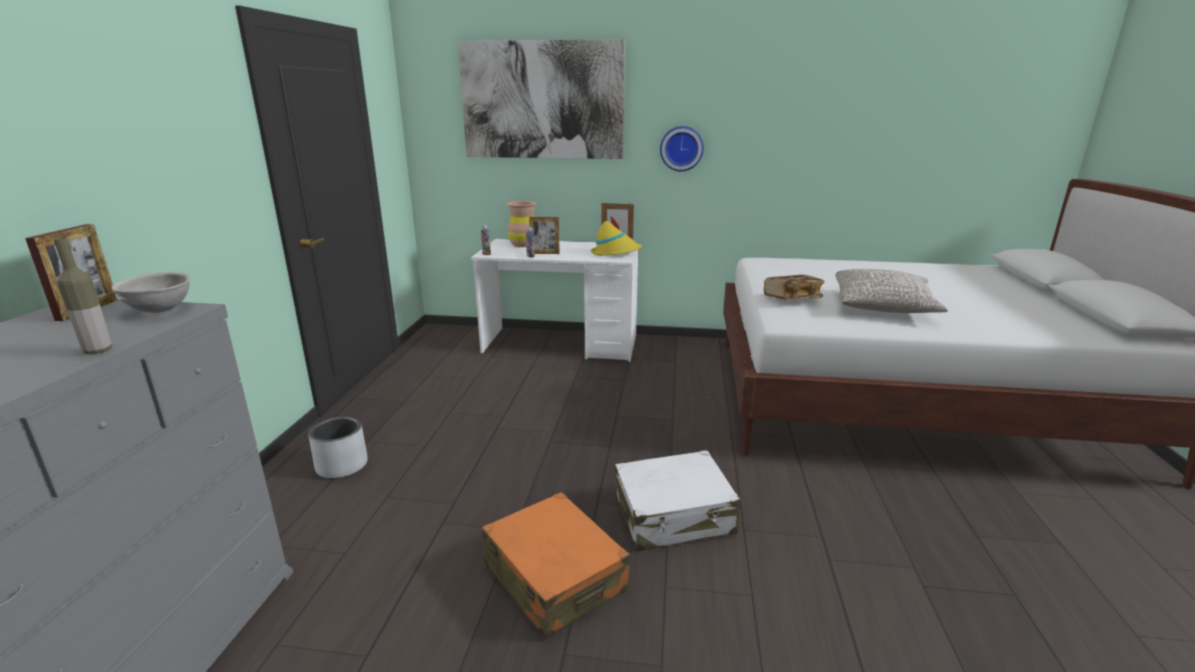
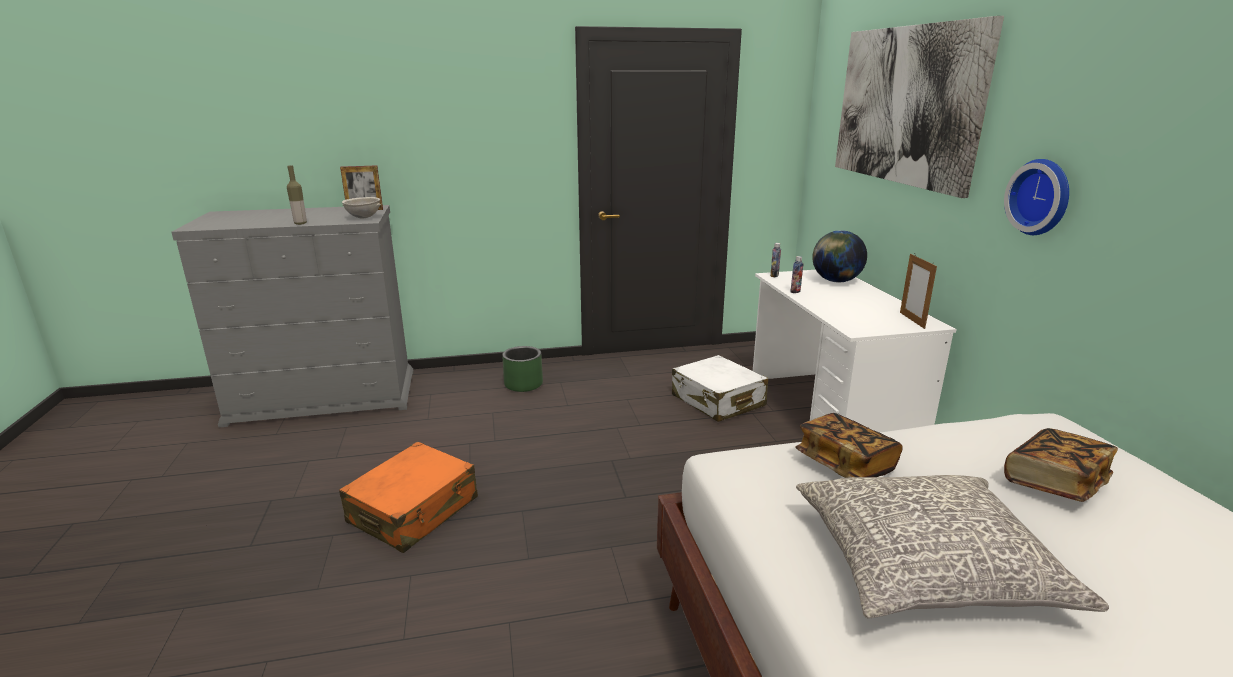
camera: 70 degrees right, 0 degrees up
grey planter [308,416,368,478] -> green planter [502,346,543,392]
brown vase [507,201,537,247] -> globe [812,230,867,283]
picture frame [529,217,560,254] -> none
yellow hat [591,215,642,256] -> none
white suitcase [615,450,740,551] -> white suitcase moved to [672,355,768,422]
none -> book [1004,428,1118,502]

